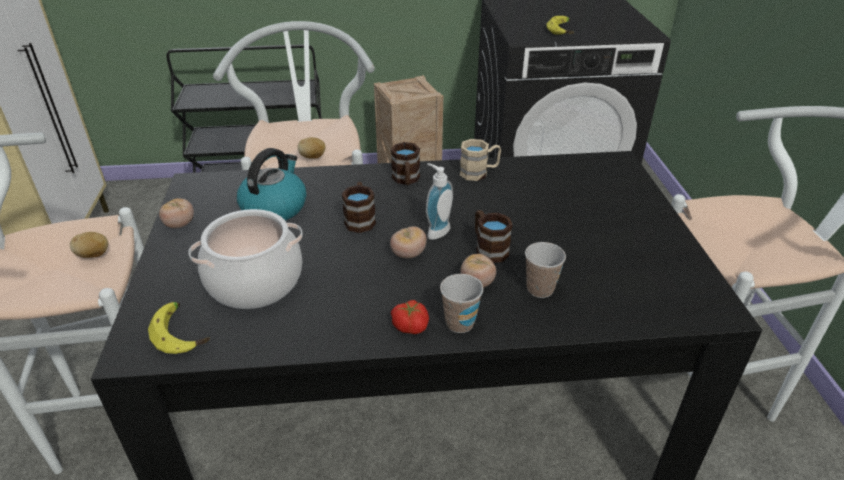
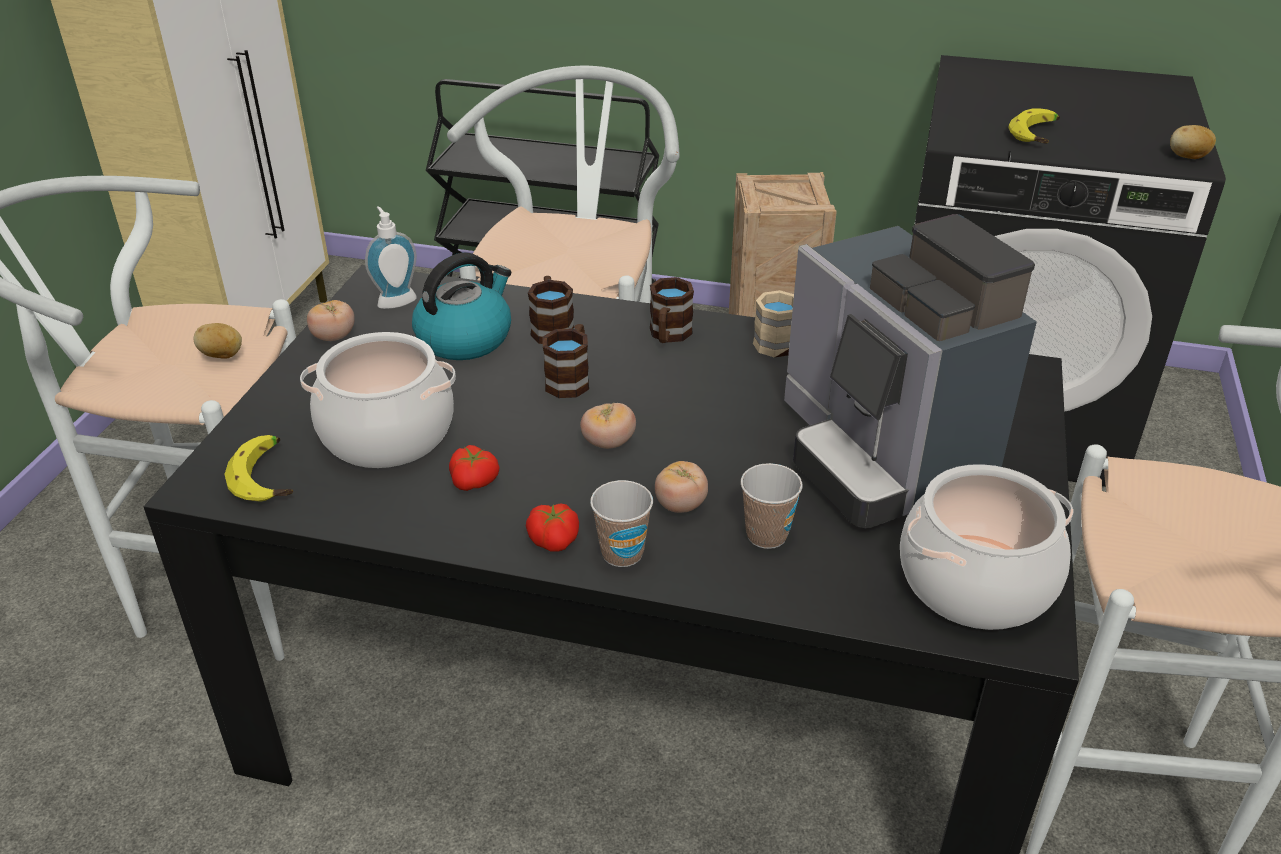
camera: 20 degrees right, 0 degrees up
potato [298,137,326,159] -> potato moved to [1170,125,1216,159]
soap dispenser [426,163,453,240] -> soap dispenser moved to [365,206,417,309]
brown mug [475,210,513,263] -> brown mug moved to [528,276,574,344]
none -> tomato [449,445,499,491]
none -> coffee machine [784,214,1037,528]
none -> cooking pot [900,464,1074,630]

